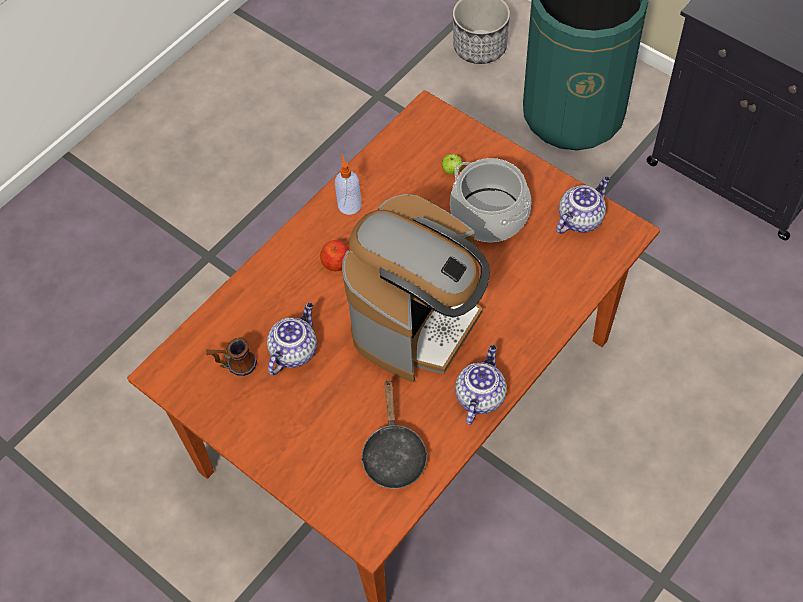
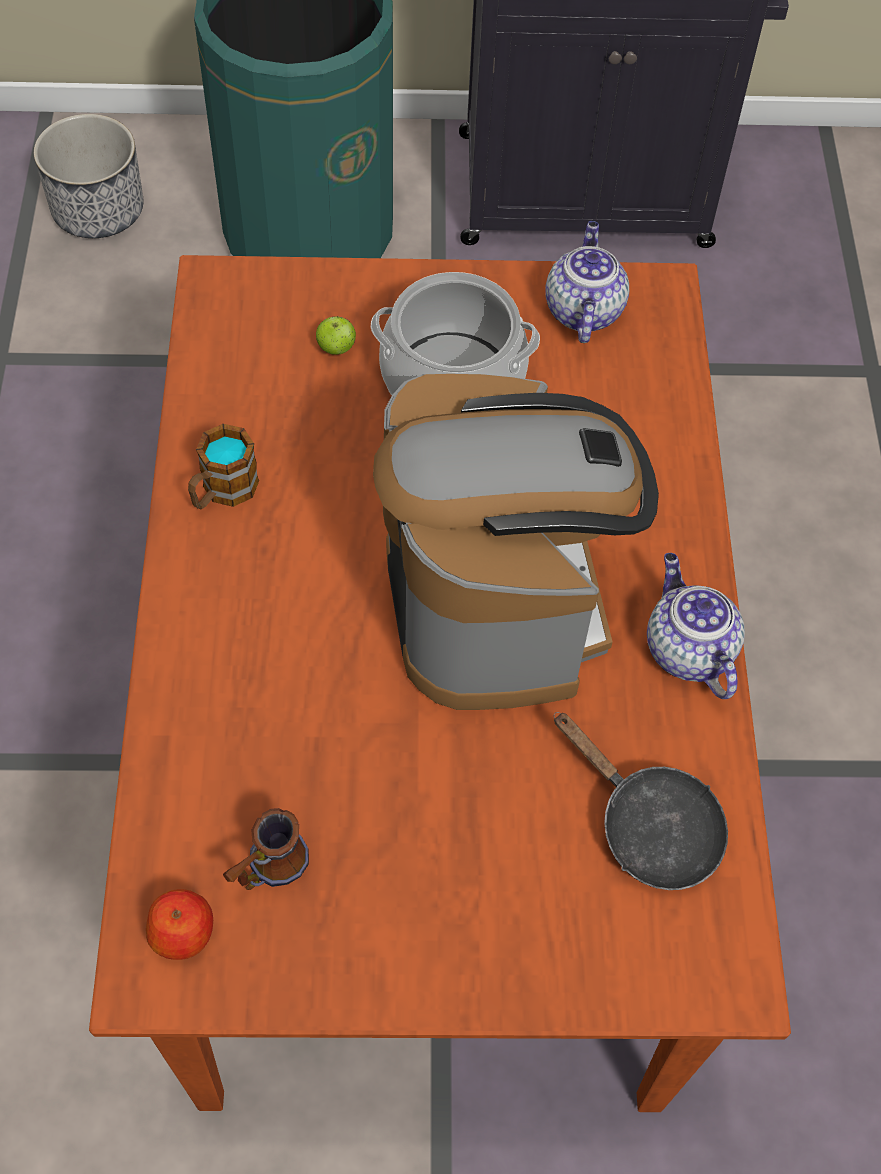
camera: 45 degrees left, 0 degrees up
teapot [267,303,317,375] -> none
apple [320,240,350,271] -> apple moved to [146,889,213,960]
soap dispenser [335,154,361,215] -> mug [188,424,259,509]

